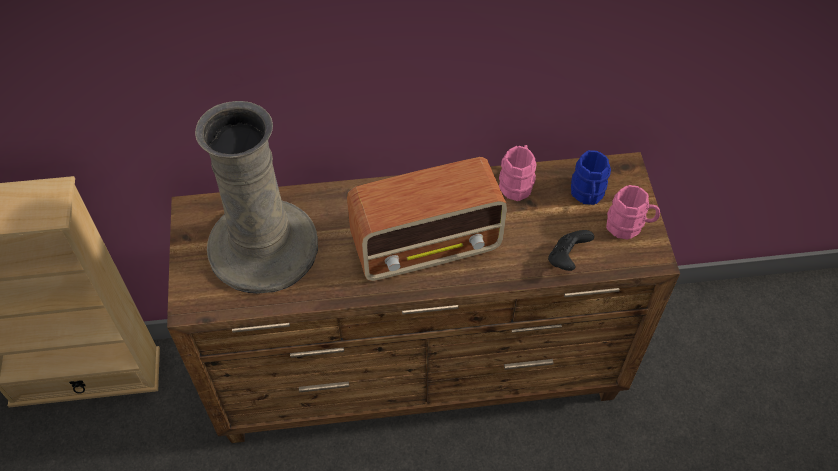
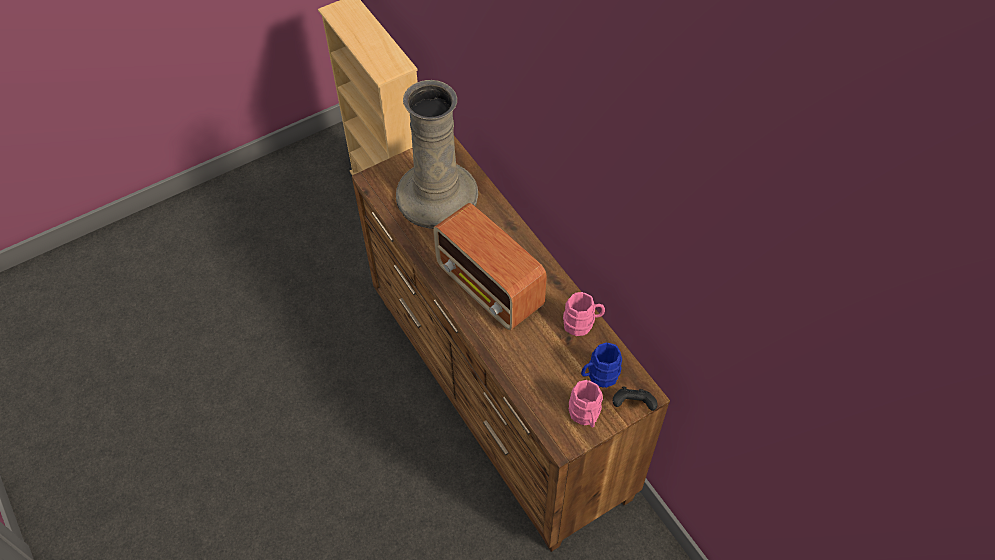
camera: 65 degrees right, 0 degrees up
black game controller [548,230,594,271] -> black game controller moved to [613,387,658,411]

